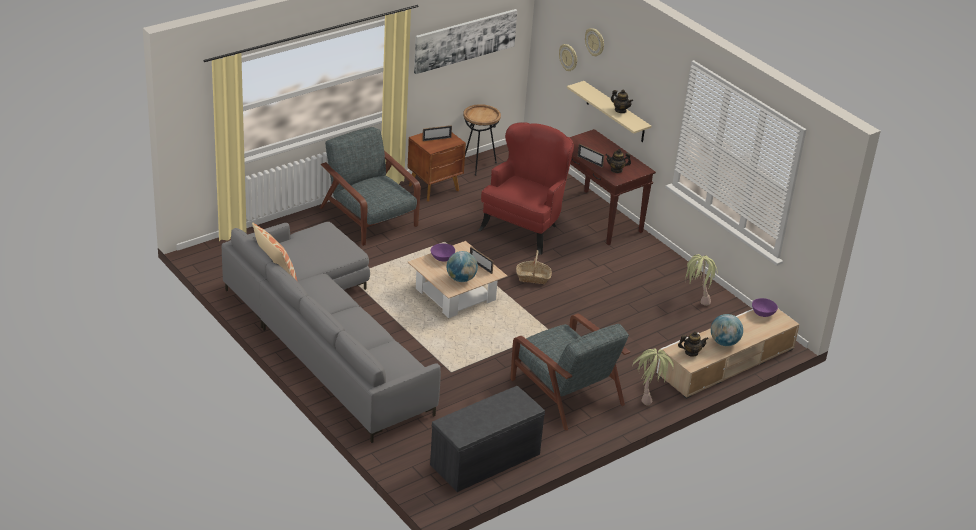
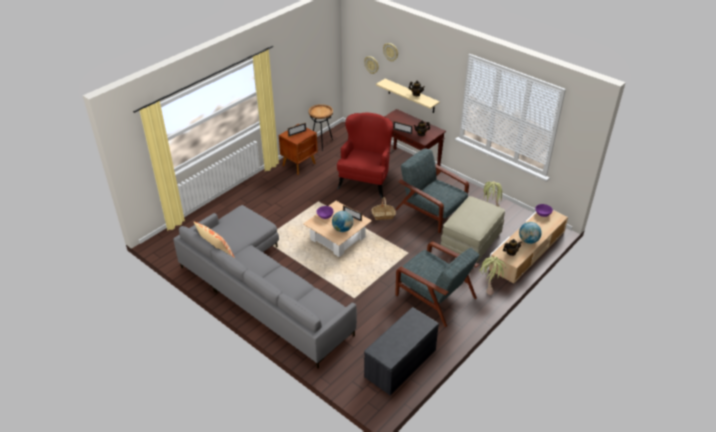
camera: 10 degrees left, 5 degrees up
grey armchair [320,127,421,246] -> grey armchair moved to [395,149,469,233]
picture [414,9,517,74] -> none
none -> beige ottoman [441,196,505,263]

